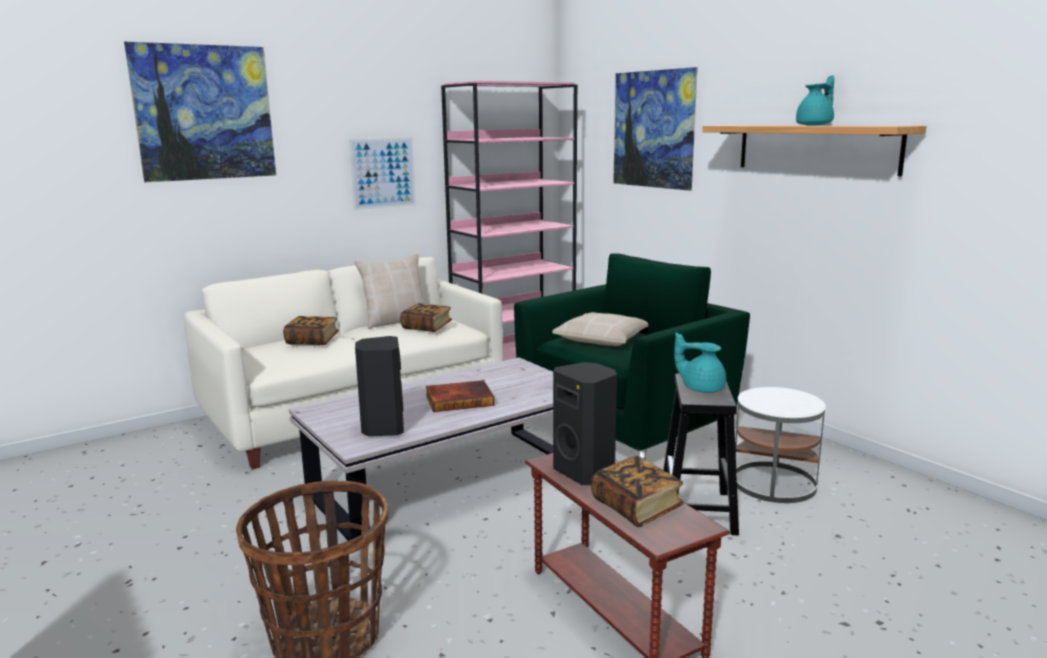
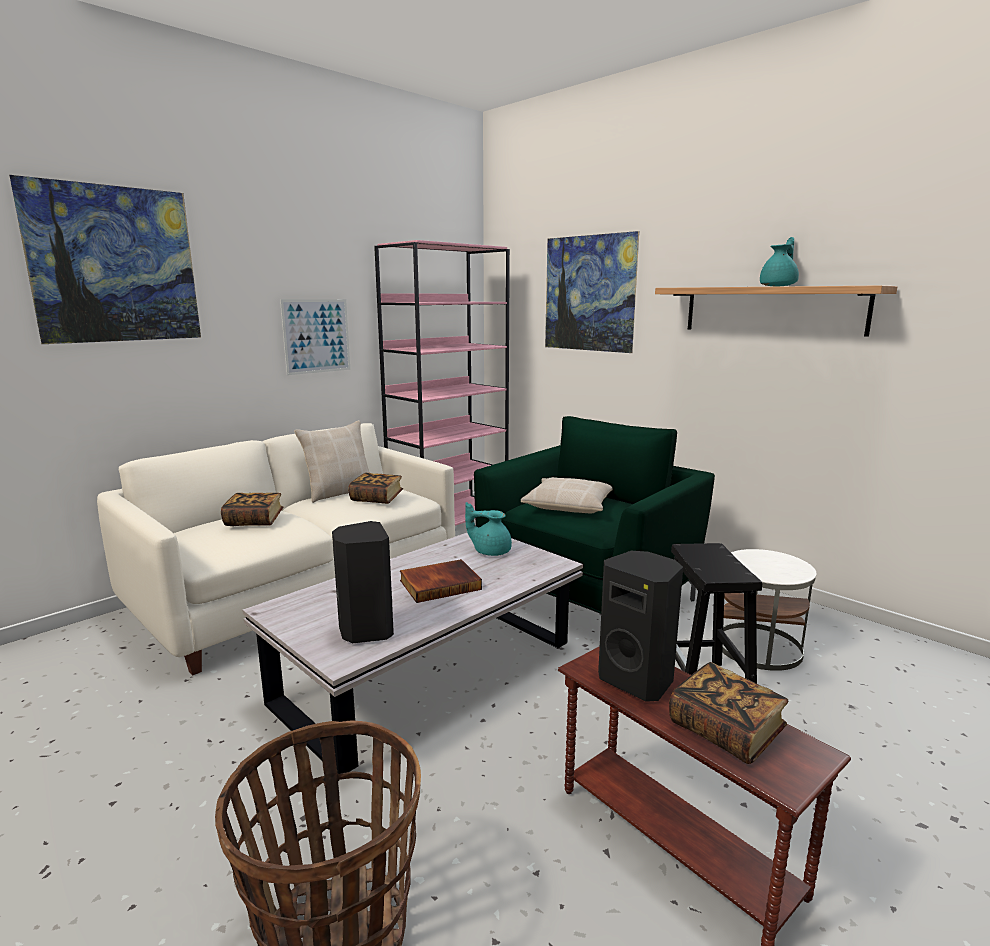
camera: 10 degrees left, 0 degrees up
turquoise teapot [674,332,726,393] -> turquoise teapot moved to [465,502,512,556]

